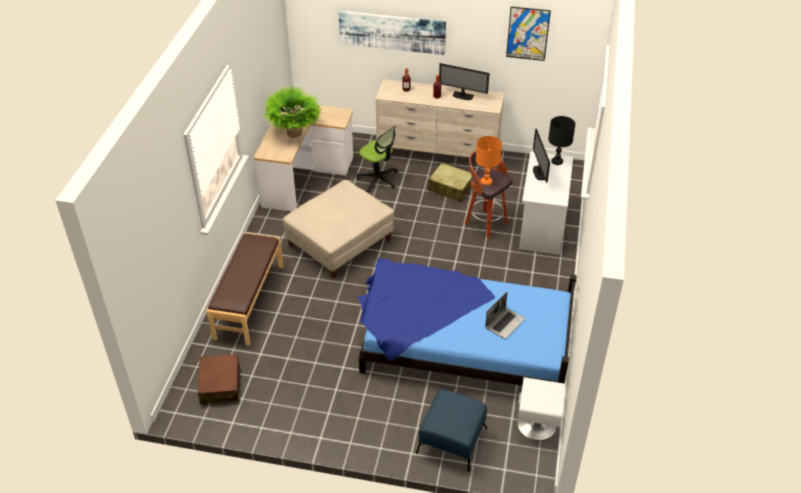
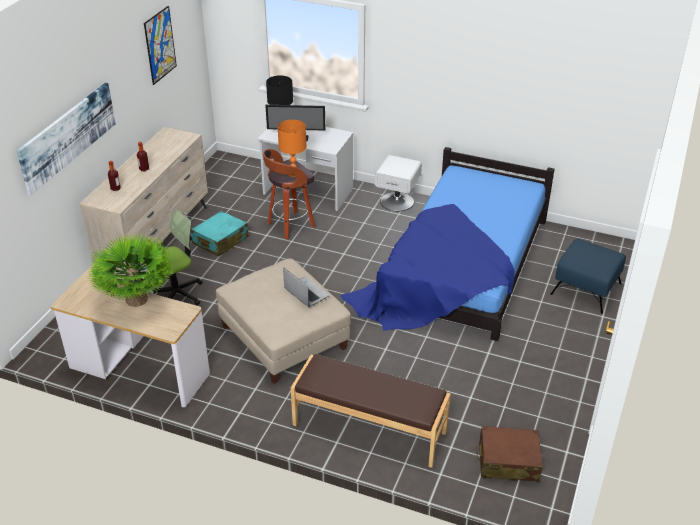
camera: 80 degrees left, 5 degrees down
beige suitcase [428,163,472,202] -> turquoise suitcase [191,211,248,256]
monitor [439,63,489,100] -> none
laptop [485,292,525,339] -> laptop moved to [283,268,330,307]
white nightstand [517,377,565,441] -> white nightstand moved to [375,155,422,211]

